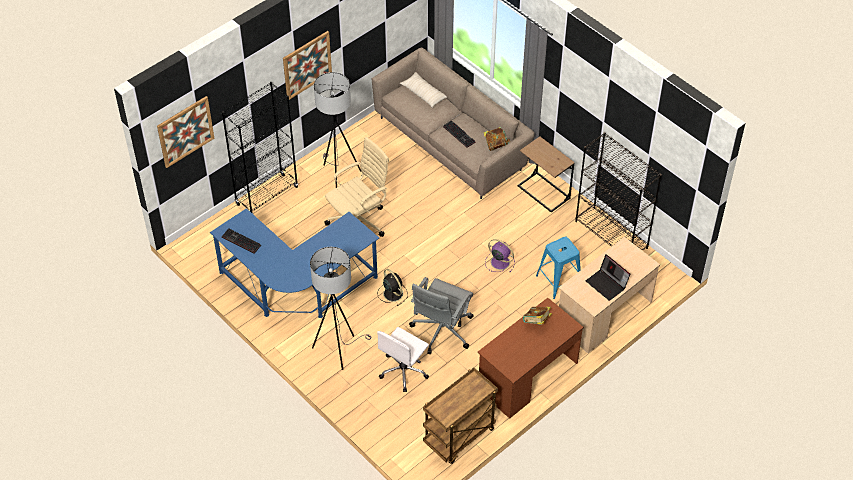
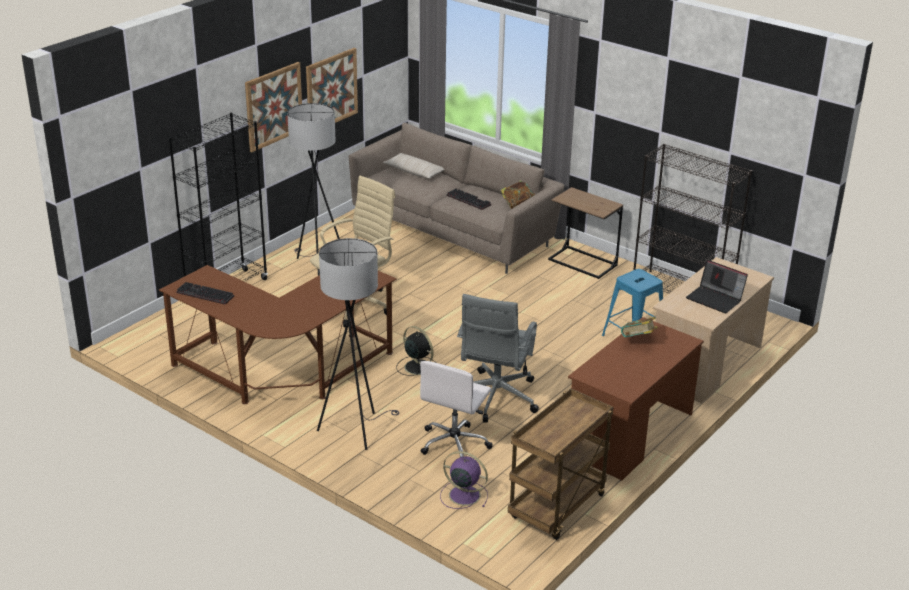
camera: 10 degrees left, 20 degrees down
picture [157,96,215,168] -> picture moved to [306,48,358,123]
blue desk [210,208,379,318] -> brown desk [159,265,397,404]
purple fan [485,239,515,272] -> purple fan moved to [440,451,488,509]

